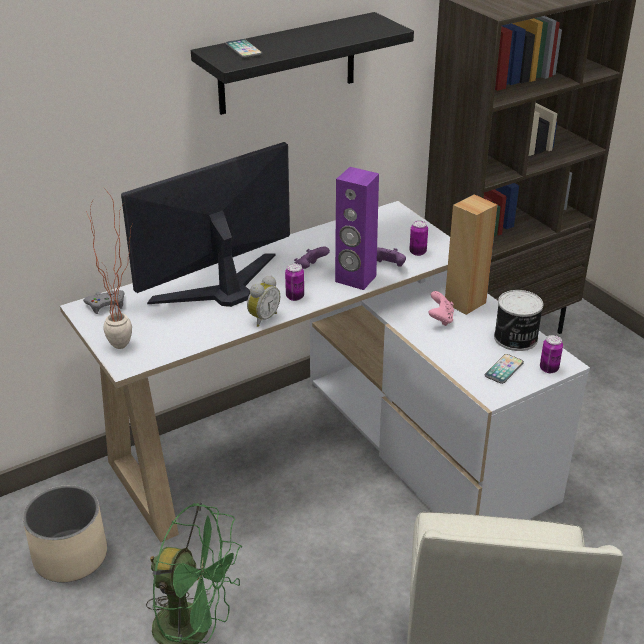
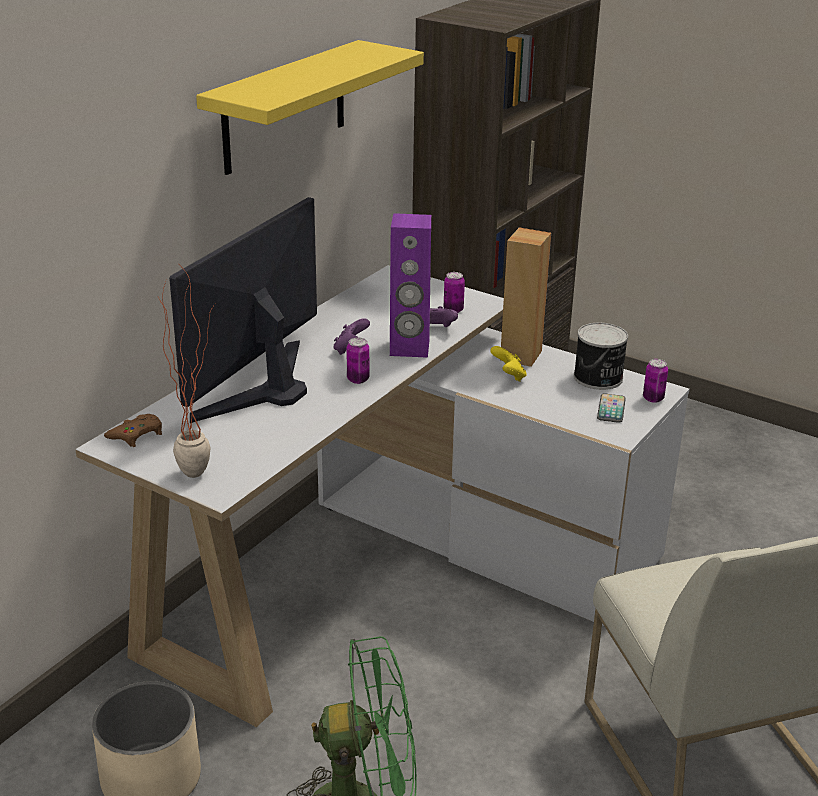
camera: 25 degrees left, 5 degrees down
grey game controller [83,290,124,314] -> brown game controller [104,414,162,447]
black shelf [191,12,414,115] -> yellow shelf [196,40,424,175]
phone [225,39,262,58] -> none
alarm clock [247,276,280,327] -> none
pink game controller [428,291,454,326] -> yellow game controller [490,346,526,382]

